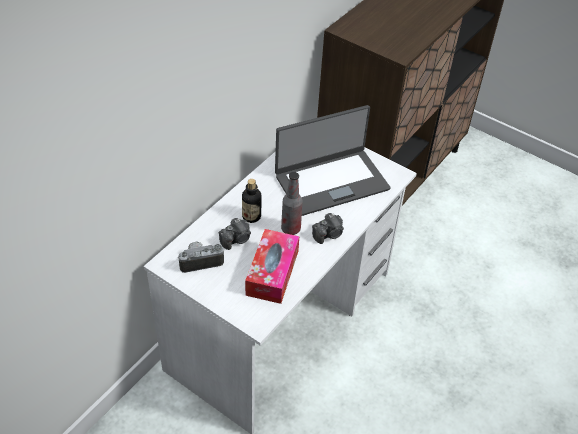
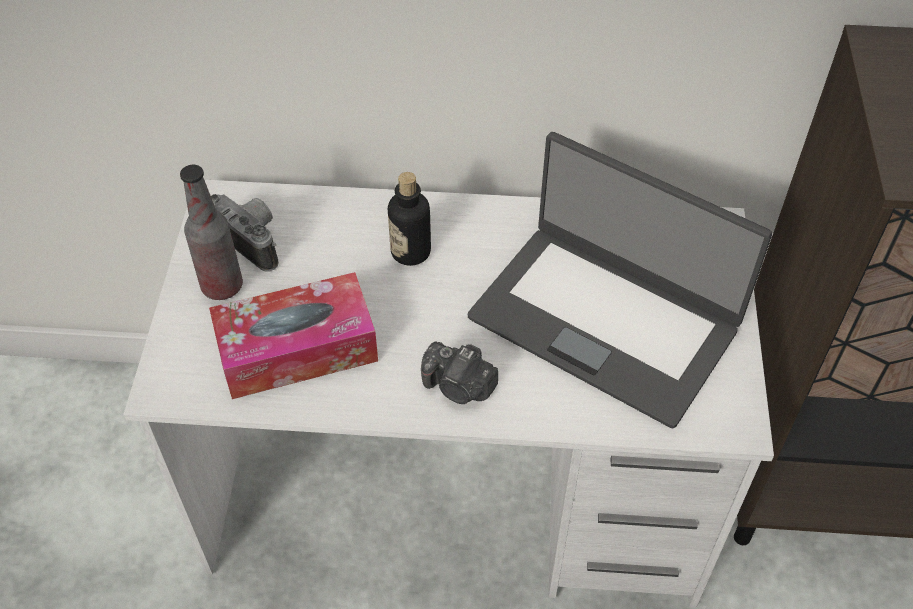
camera: 60 degrees right, 5 degrees up
camera [219,218,251,250] -> none
bottle [281,172,303,235] -> bottle moved to [180,165,243,300]

